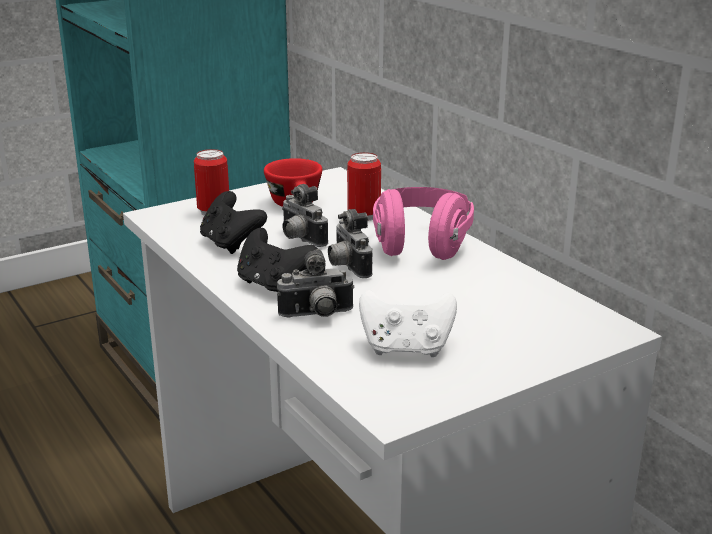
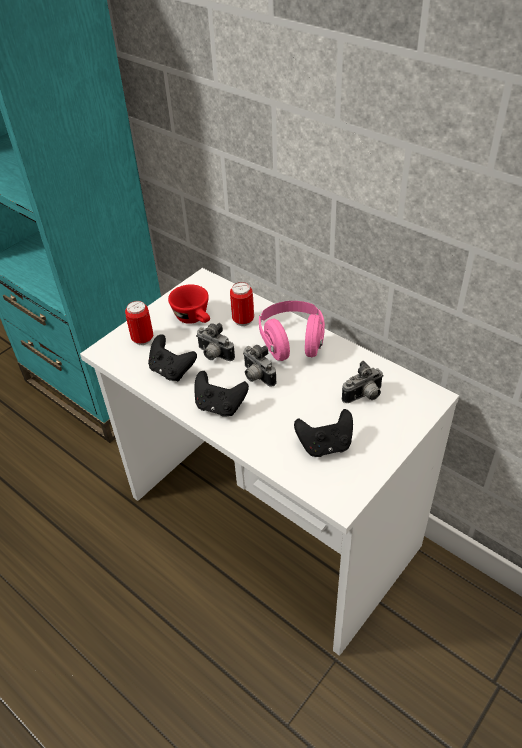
camera: 15 degrees left, 20 degrees up
camera [277,249,354,318] -> camera moved to [342,361,384,403]
white game controller [359,290,457,357] -> black game controller [294,409,353,457]

